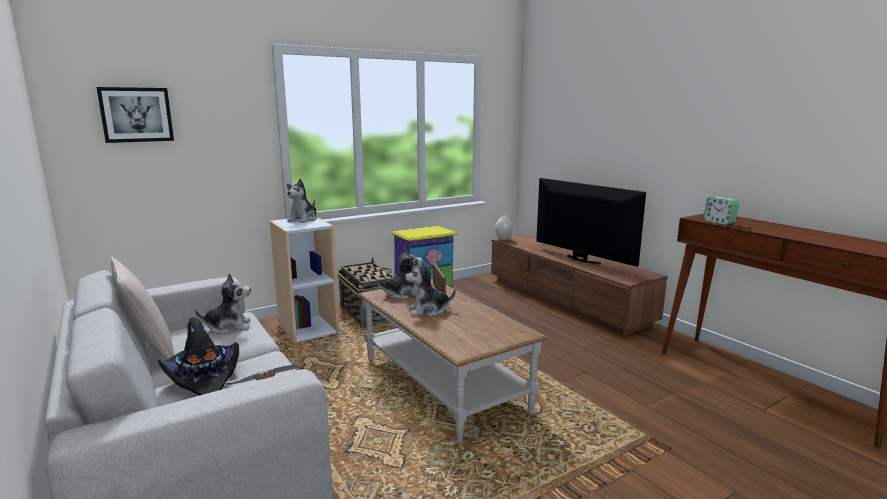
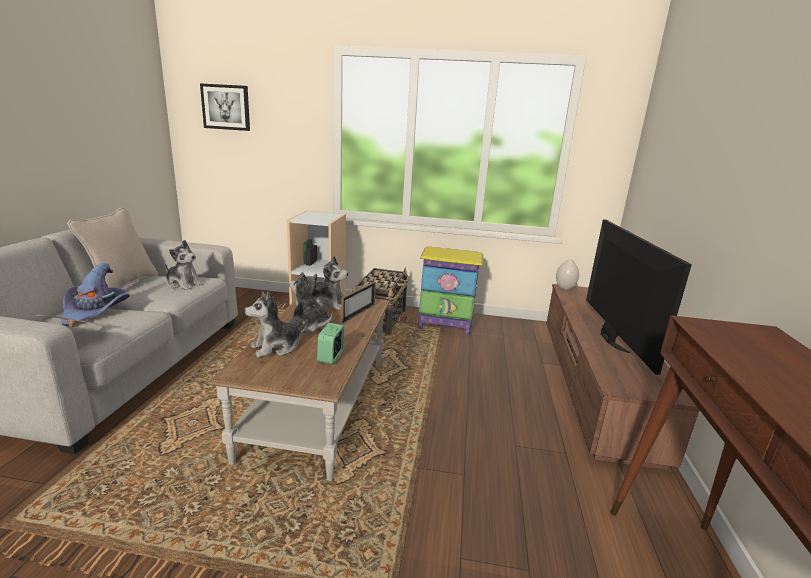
camera: 40 degrees right, 5 degrees up
black hat [158,317,239,395] -> purple hat [61,263,130,326]
plush toy [287,178,317,223] -> plush toy moved to [244,291,307,357]
alarm clock [704,197,739,225] -> alarm clock moved to [317,323,345,364]

